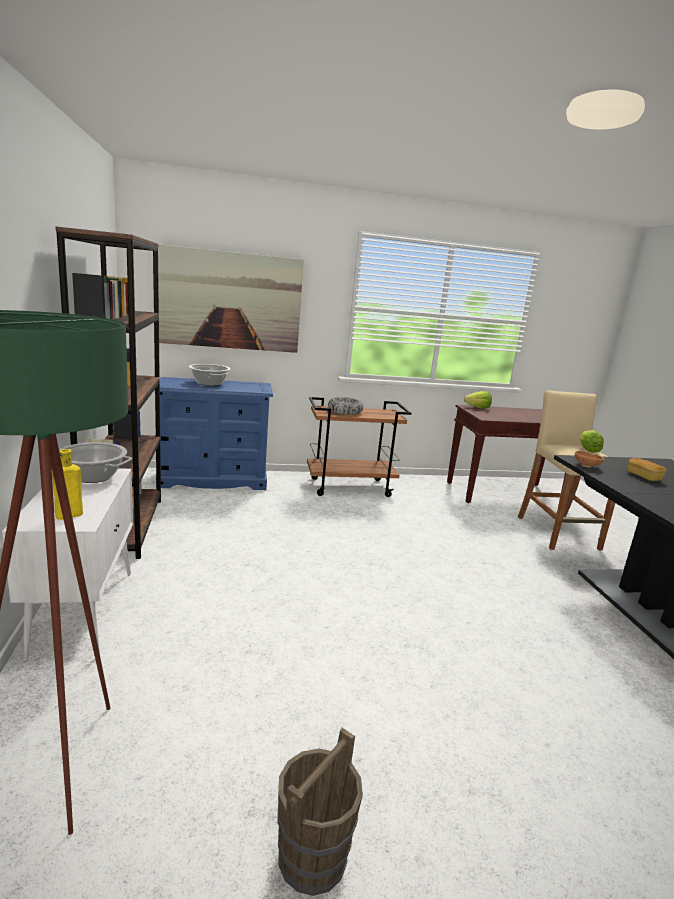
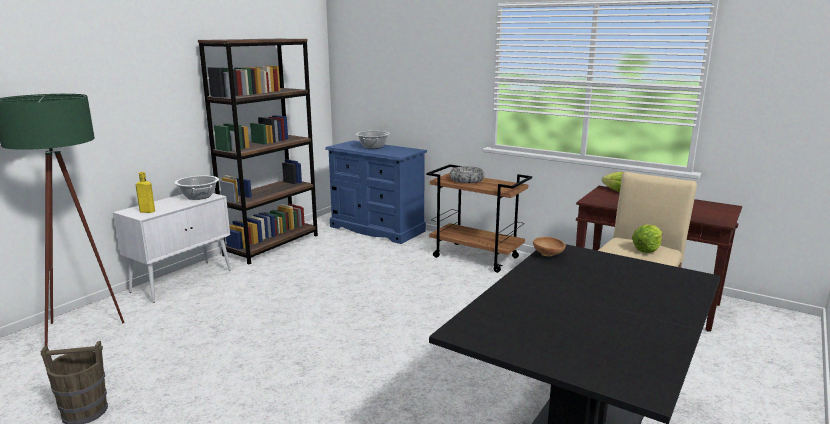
camera: 45 degrees right, 0 degrees up
picture [158,244,304,353] -> none
bread [627,458,666,481] -> none

